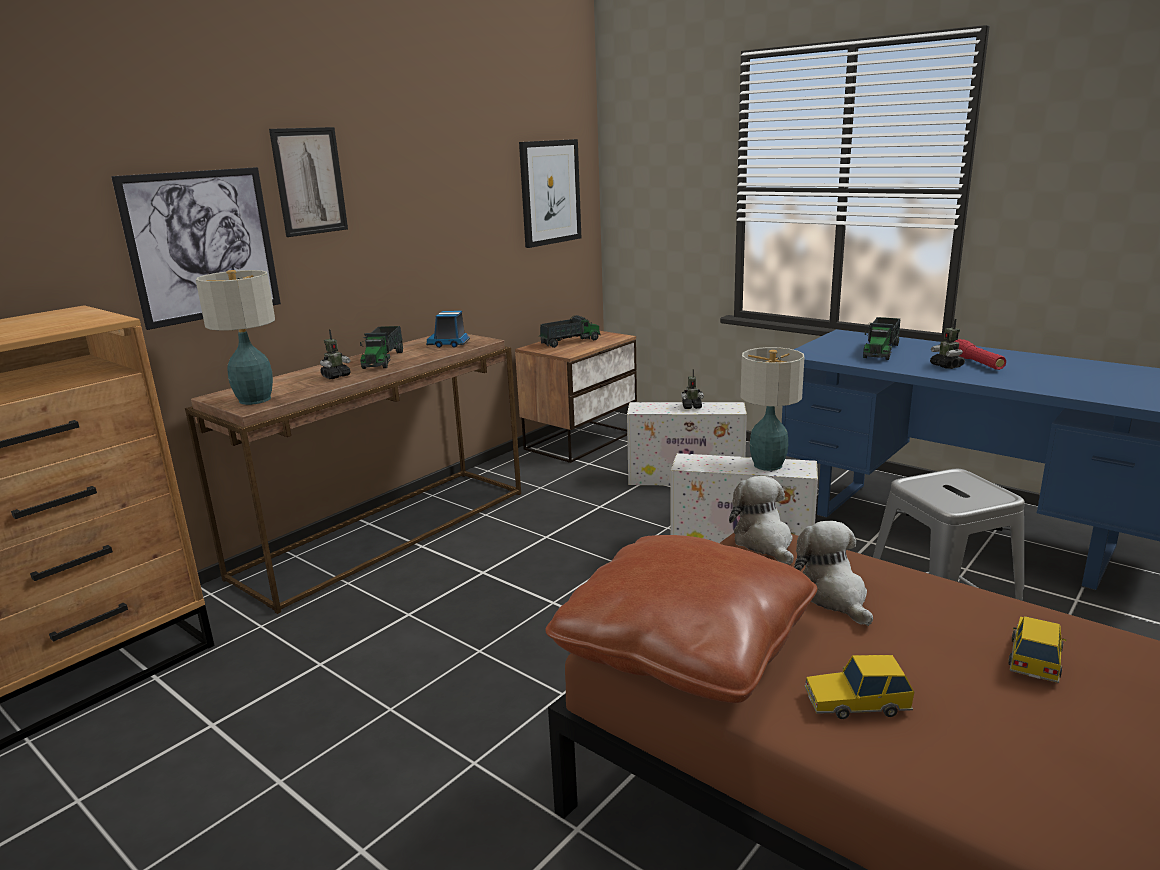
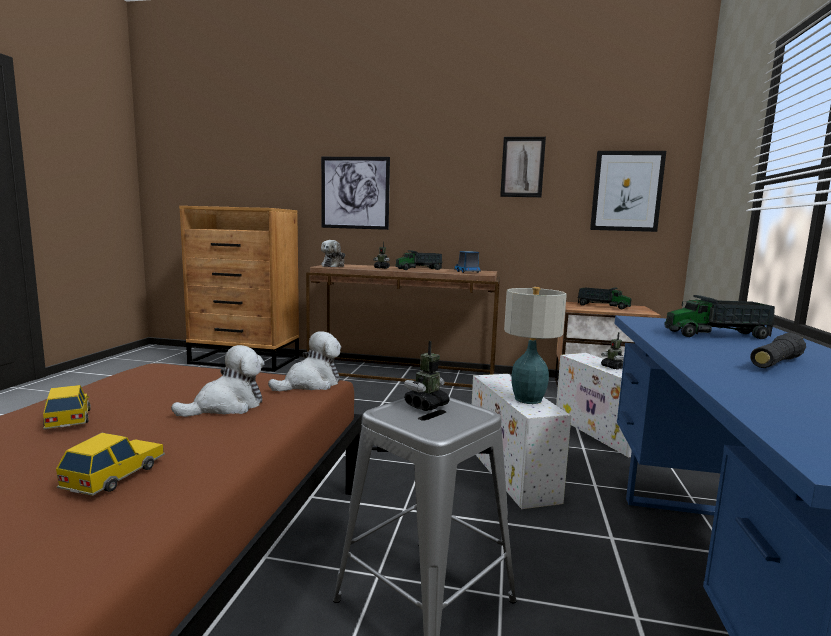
camera: 60 degrees right, 10 degrees down
table lamp [196,270,275,405] -> plush toy [321,240,345,267]
picture [269,127,348,237] -> picture moved to [500,137,546,197]
brown pillow [545,535,817,703] -> none
toy robot [930,319,965,369] -> toy robot moved to [404,341,450,411]
red flashlight [955,339,1006,370] -> black flashlight [750,333,806,368]
toy car [1008,616,1066,683] -> toy car turned 75 degrees counterclockwise [56,433,165,496]

